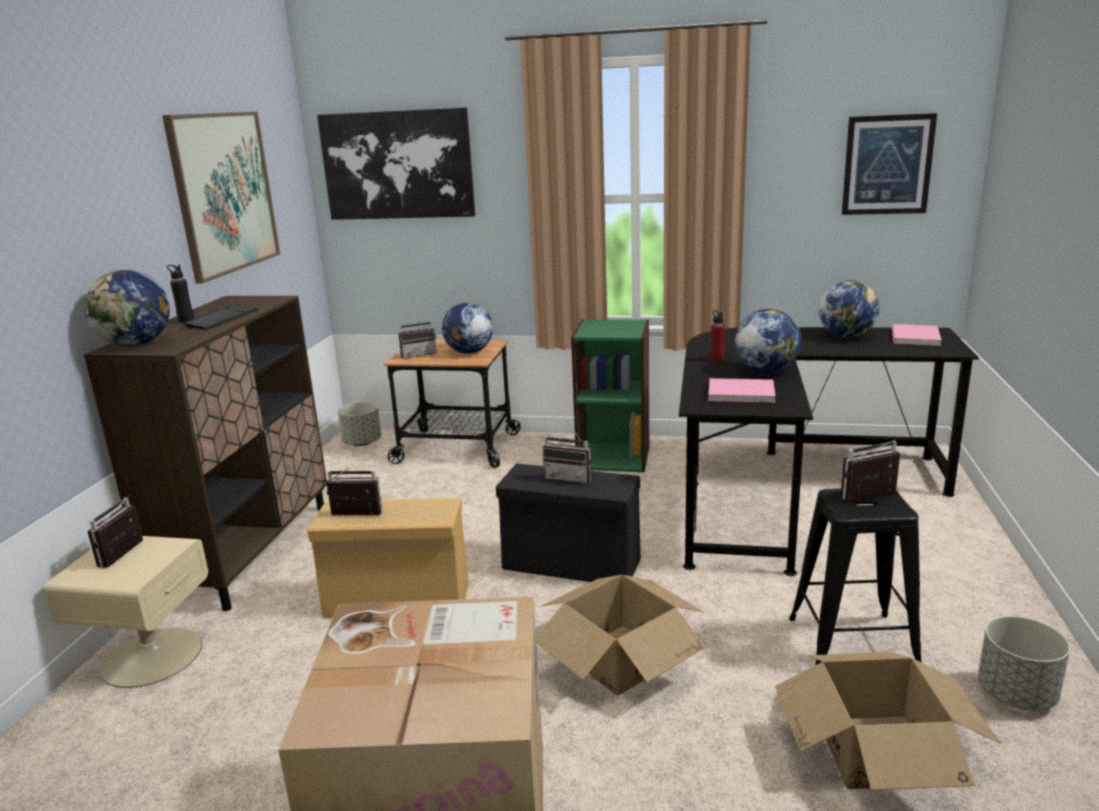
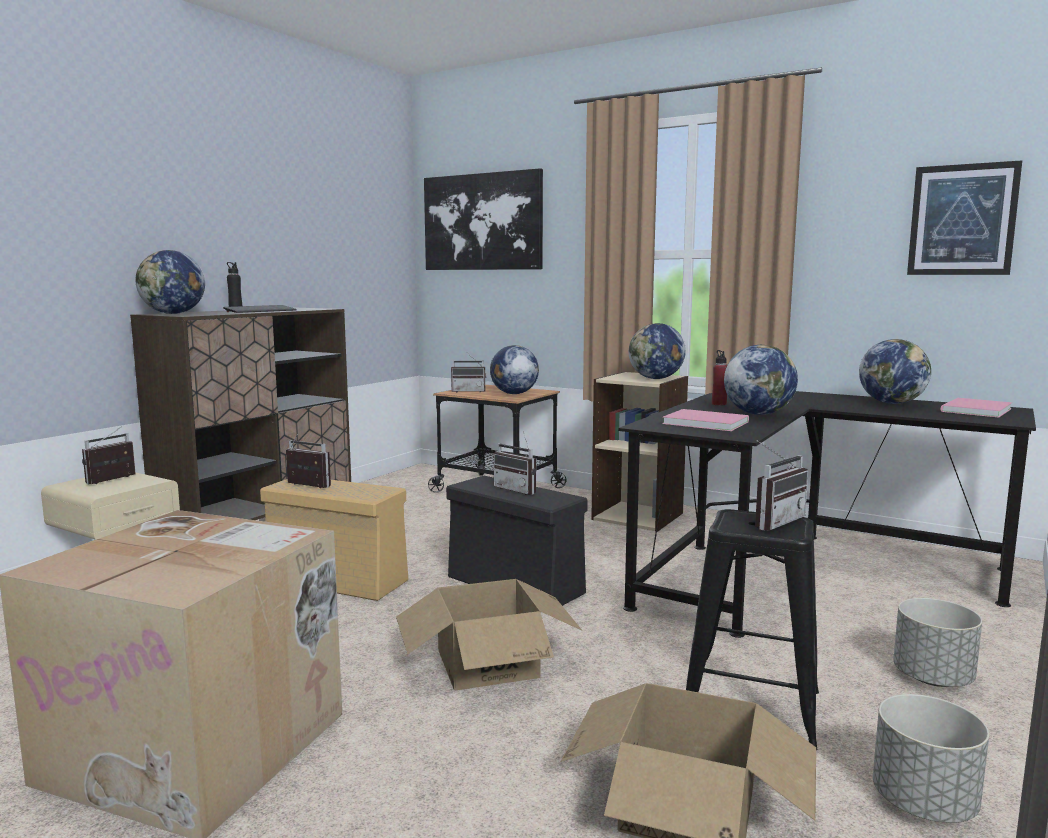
camera: 20 degrees right, 10 degrees down
picture [162,112,281,283] -> none
grey planter [338,402,381,446] -> grey planter moved to [893,598,982,687]
green bookcase [571,319,649,473] -> beige bookcase [591,372,688,532]
radio [841,439,900,501] -> radio turned 135 degrees clockwise [755,440,808,531]
none -> globe [629,323,686,379]

